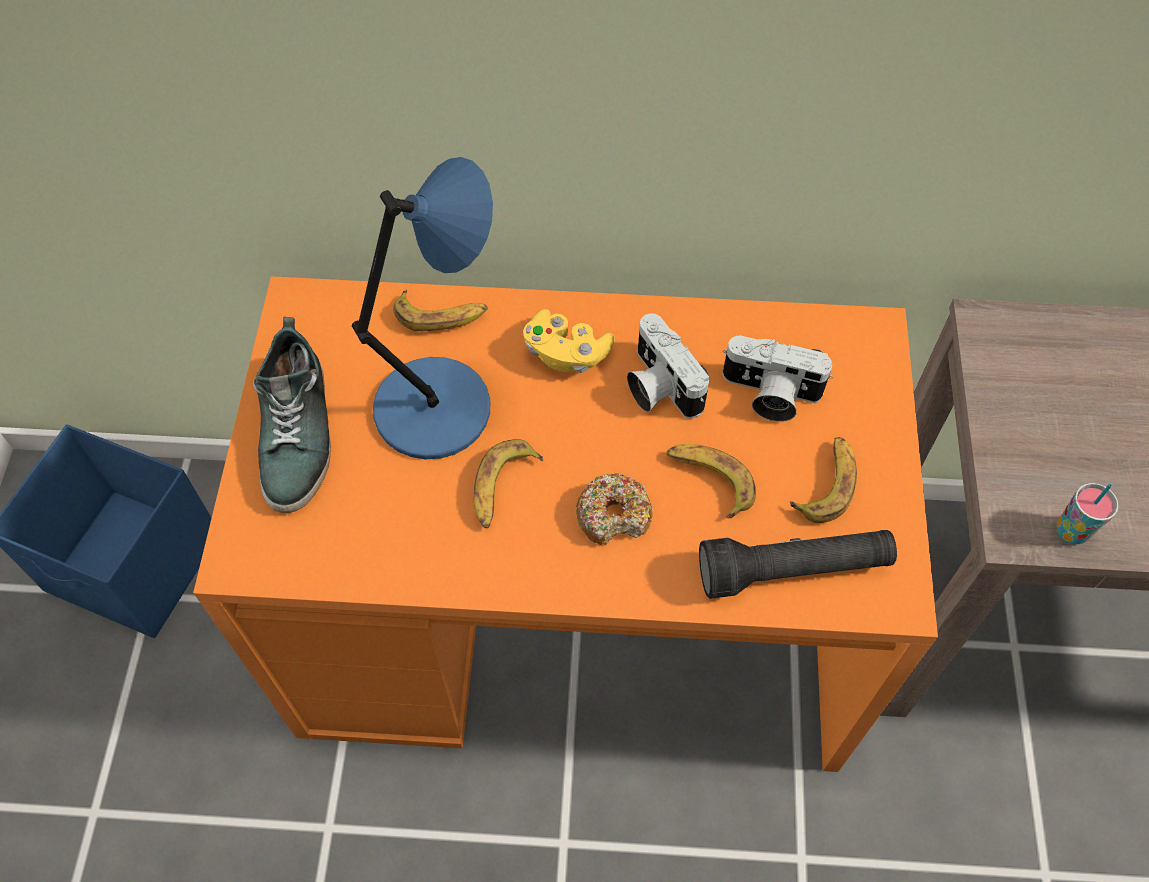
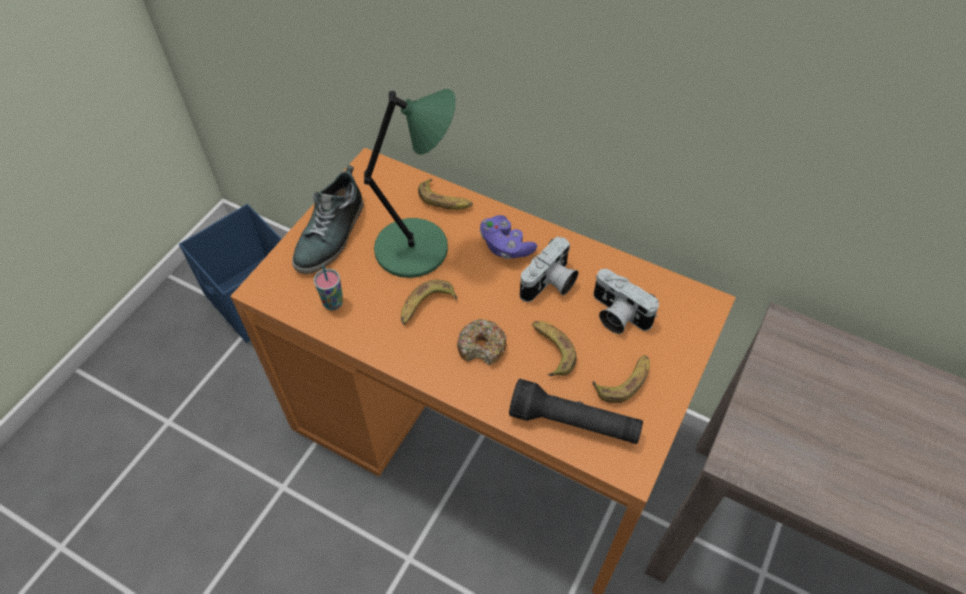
camera: 25 degrees right, 5 degrees down
blue table lamp [352,157,493,459] -> green table lamp [364,89,456,278]
yellow game controller [523,309,615,373] -> purple game controller [480,215,537,259]
camera [627,313,709,419] -> camera turned 135 degrees counterclockwise [520,236,578,302]
cup [1057,483,1119,544] -> cup moved to [314,265,343,310]

